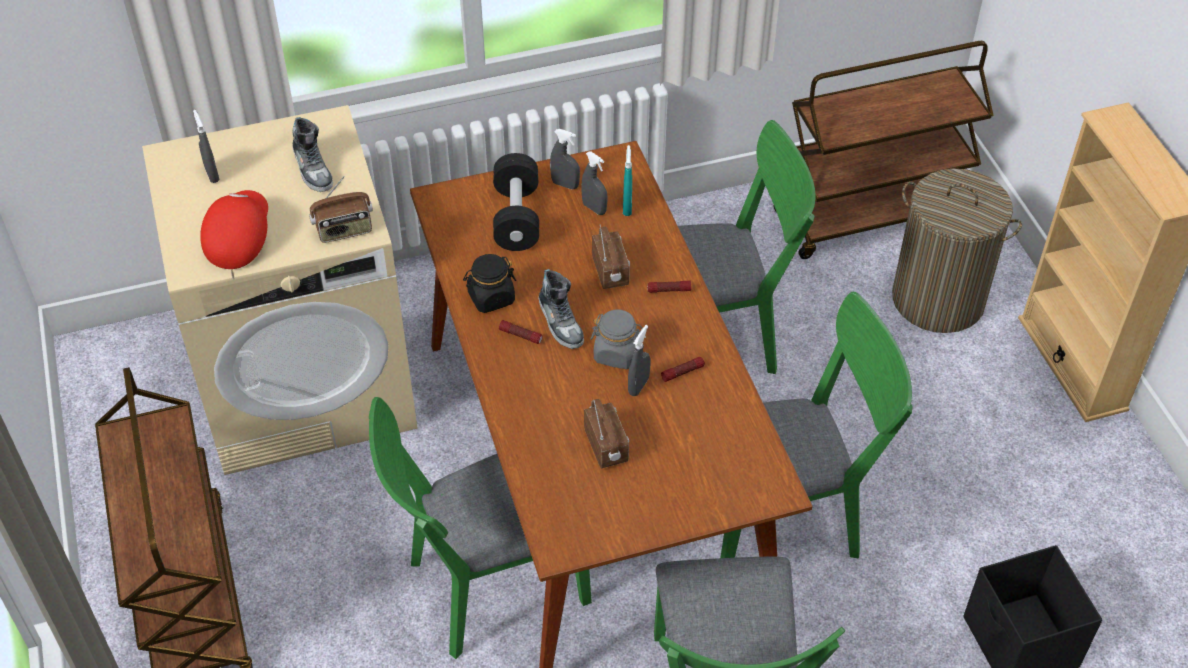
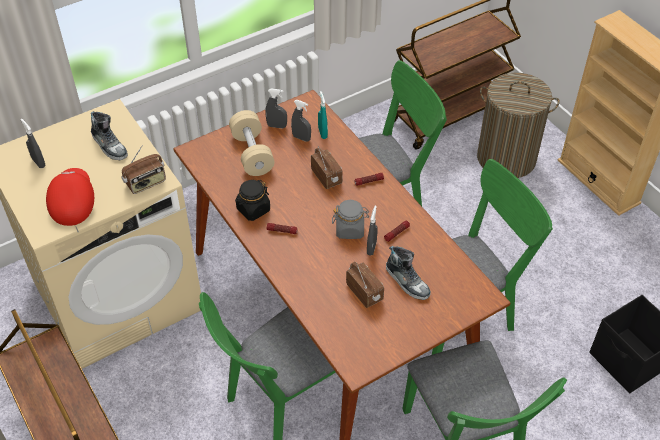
camera: 15 degrees left, 0 degrees up
black dumbbell [493,153,539,251] -> beige dumbbell [229,110,275,176]
shoe [539,269,584,349] -> shoe moved to [386,246,431,300]

